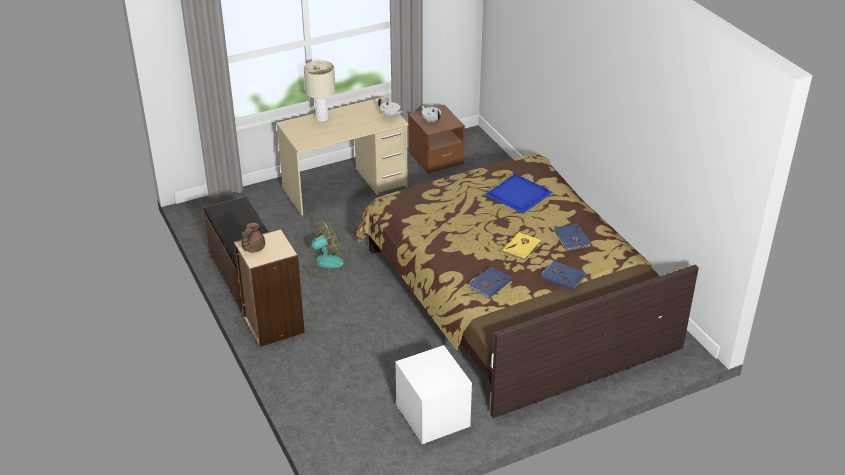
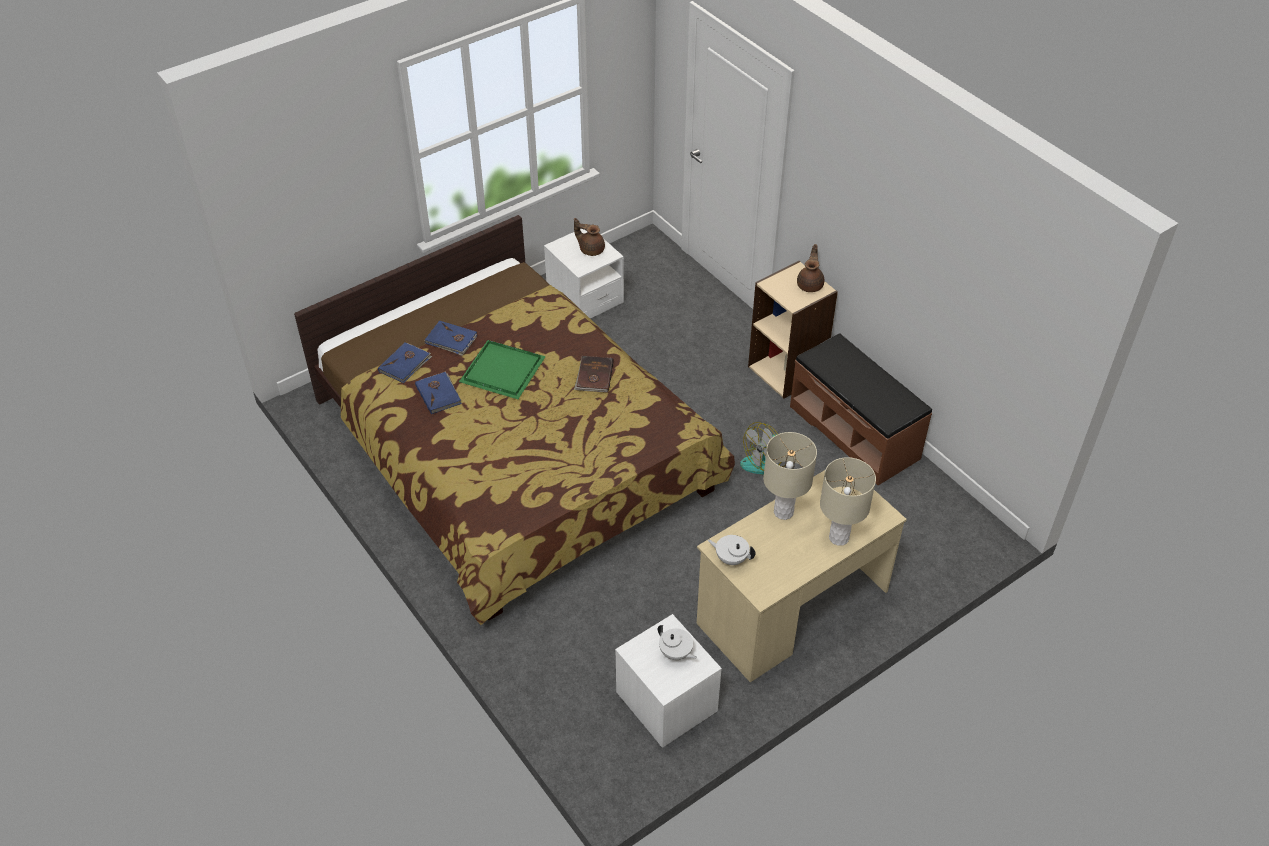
camera: 170 degrees right, 10 degrees up
brown nightstand [408,105,465,174] -> white nightstand [615,614,722,748]
blue book [466,267,512,298] -> blue book moved to [378,342,432,383]
blue tray [484,174,553,213] -> none
yellow book [502,232,543,262] -> green tray [459,340,546,399]
none -> brown teapot [574,218,605,256]
none -> brown book [574,356,614,393]
none -> beige table lamp [763,432,817,520]

